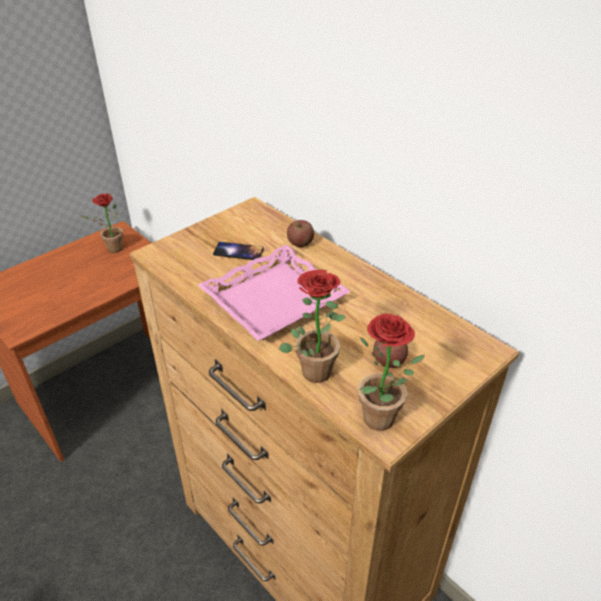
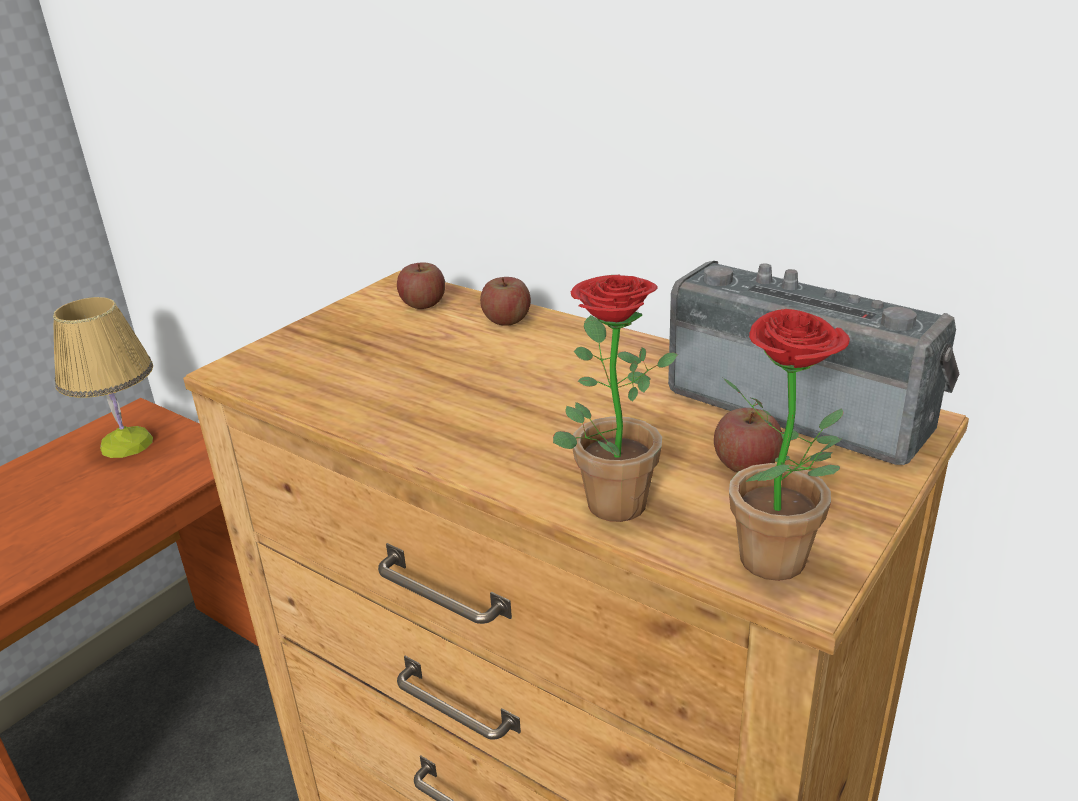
camera: 10 degrees left, 10 degrees down
potted plant [81,193,124,253] -> table lamp [53,297,153,458]
pink tray [198,245,351,341] -> none
phone [213,242,264,260] -> none
none -> apple [397,263,445,309]
none -> radio [668,261,959,465]

